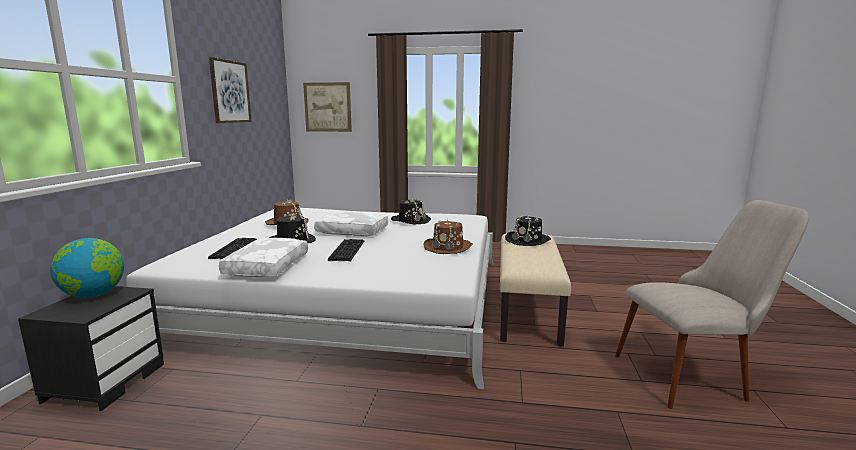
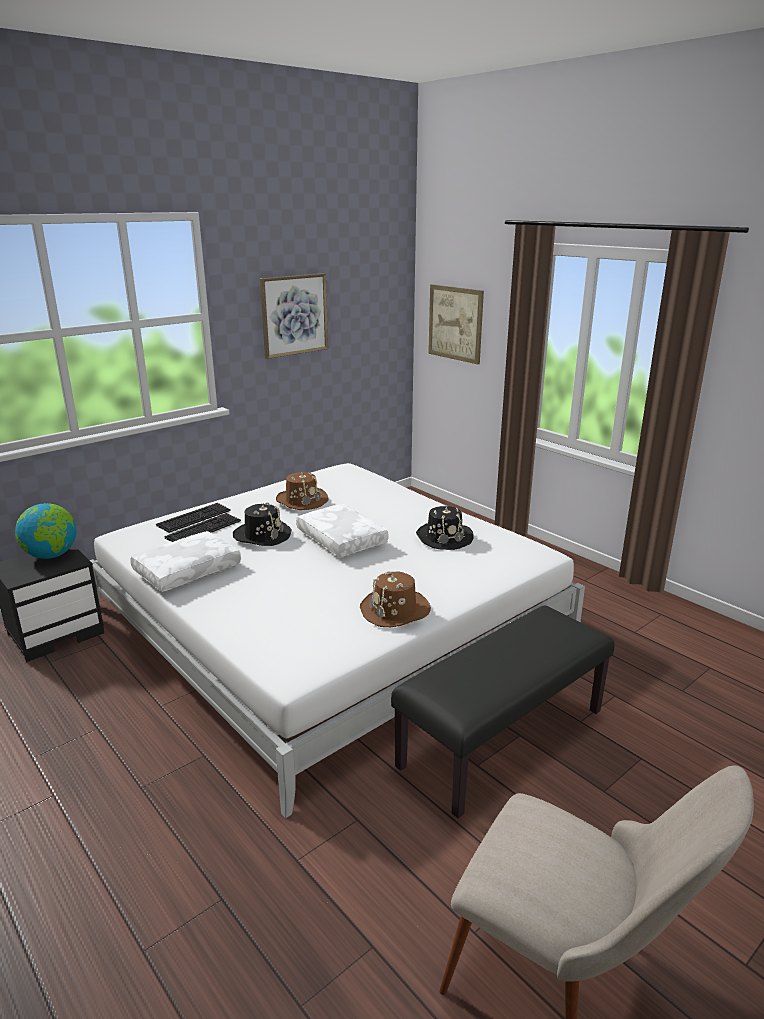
camera: 40 degrees right, 10 degrees up
keyboard [328,239,364,261] -> keyboard moved to [156,503,231,533]
beige bench [500,233,571,346] -> black bench [391,606,615,818]
black hat [505,214,551,246] -> none

